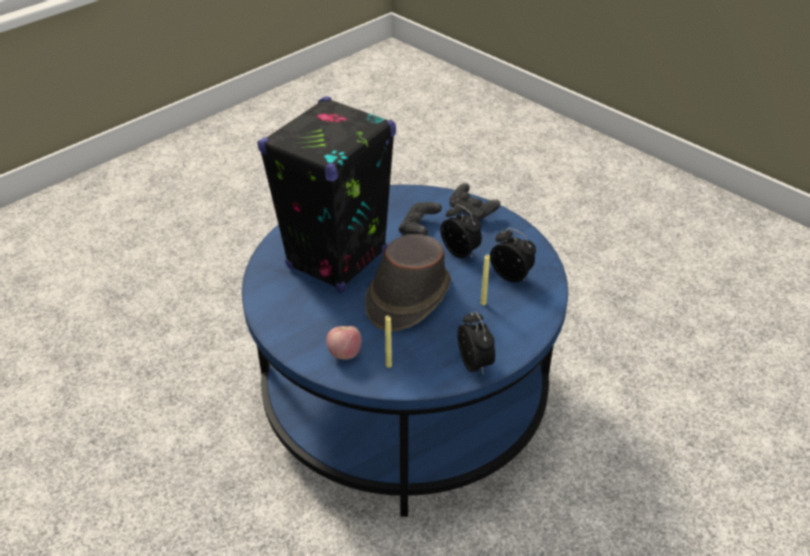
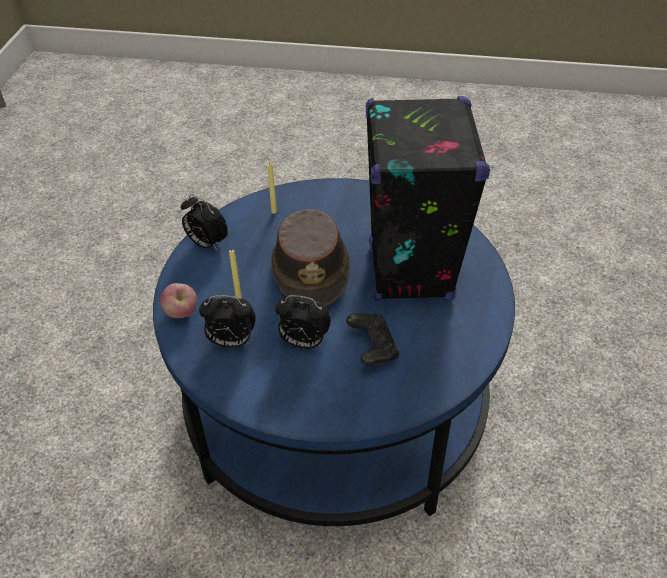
camera: 145 degrees right, 5 degrees up
apple [326,326,361,360] -> apple moved to [160,283,197,318]
black game controller [449,183,500,221] -> none

